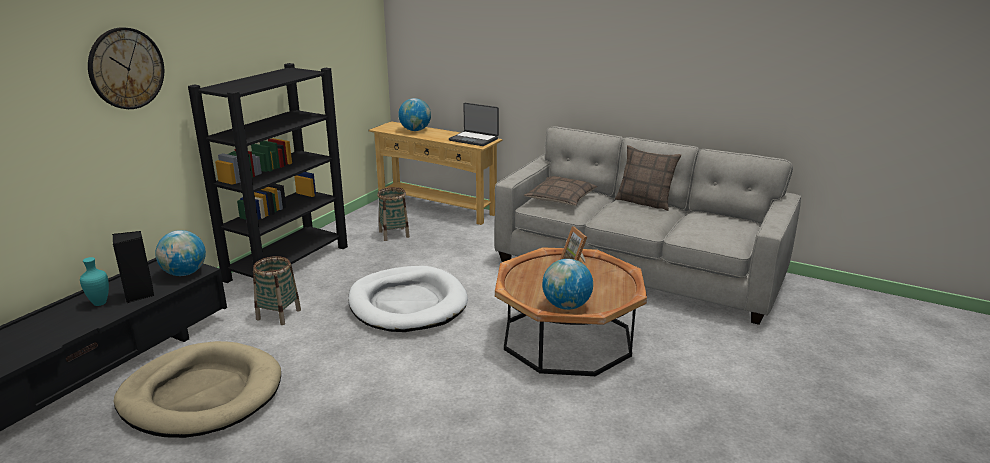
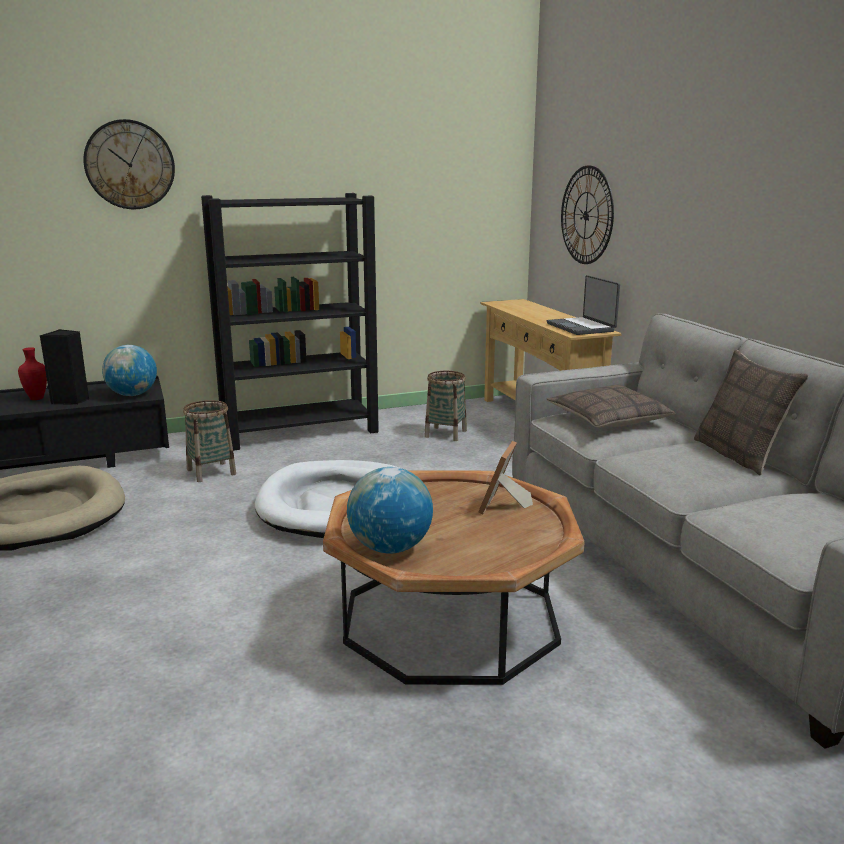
camera: 40 degrees right, 5 degrees down
turquoise vase [80,257,109,306] -> red vase [18,347,47,400]
globe [398,98,431,131] -> none
none -> wall clock [561,165,614,264]

